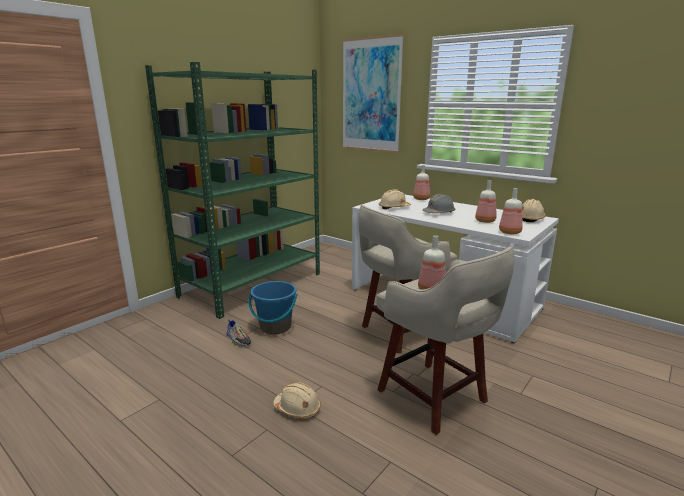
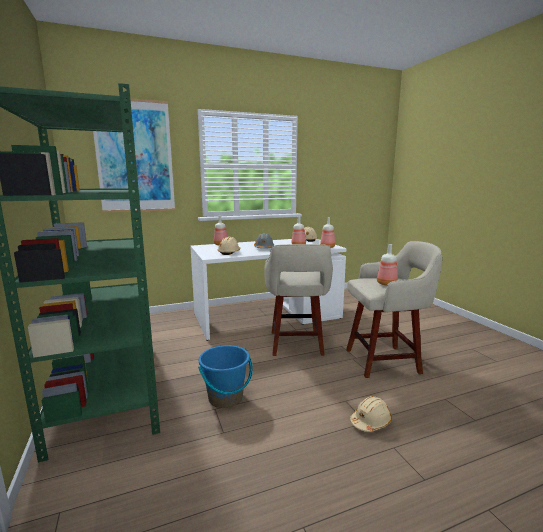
camera: 60 degrees left, 5 degrees down
shoe [226,320,251,347] -> none

